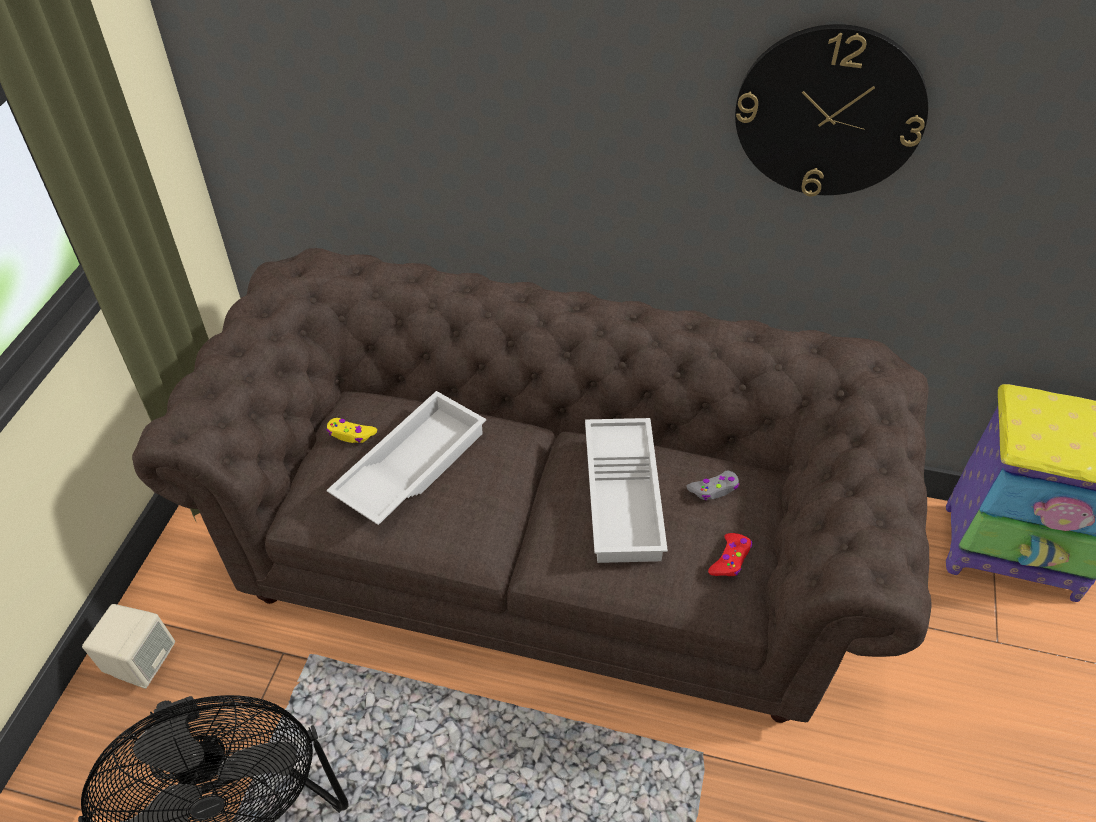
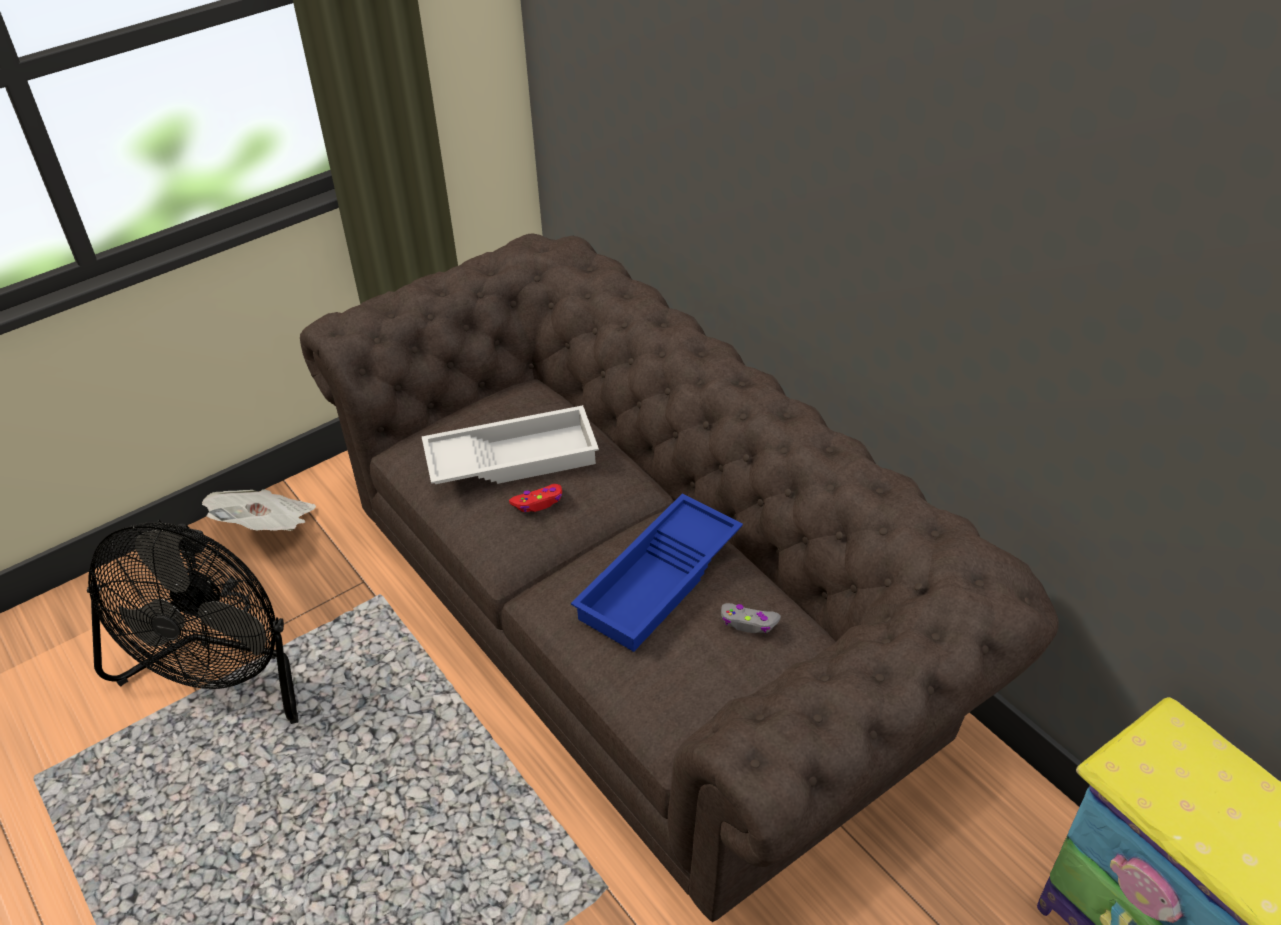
camera: 40 degrees right, 5 degrees down
beige speaker [82,604,175,689] -> newspaper [202,489,316,531]
yellow game controller [326,418,377,443] -> none
white tray [585,418,668,563] -> blue tray [571,494,743,652]
red game controller [708,533,752,576] -> red game controller moved to [509,484,562,512]
wall clock [735,24,928,197] -> none

